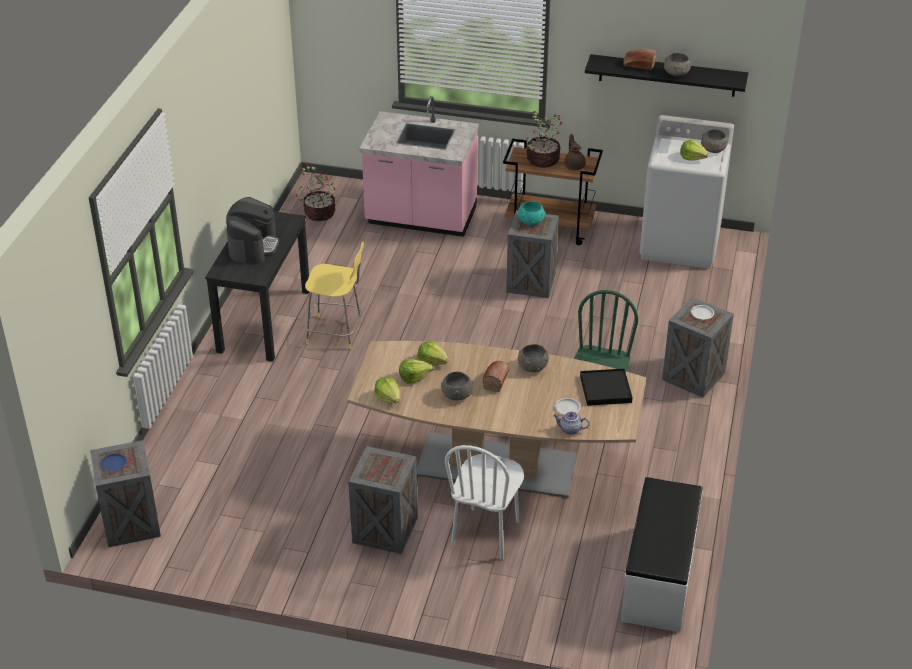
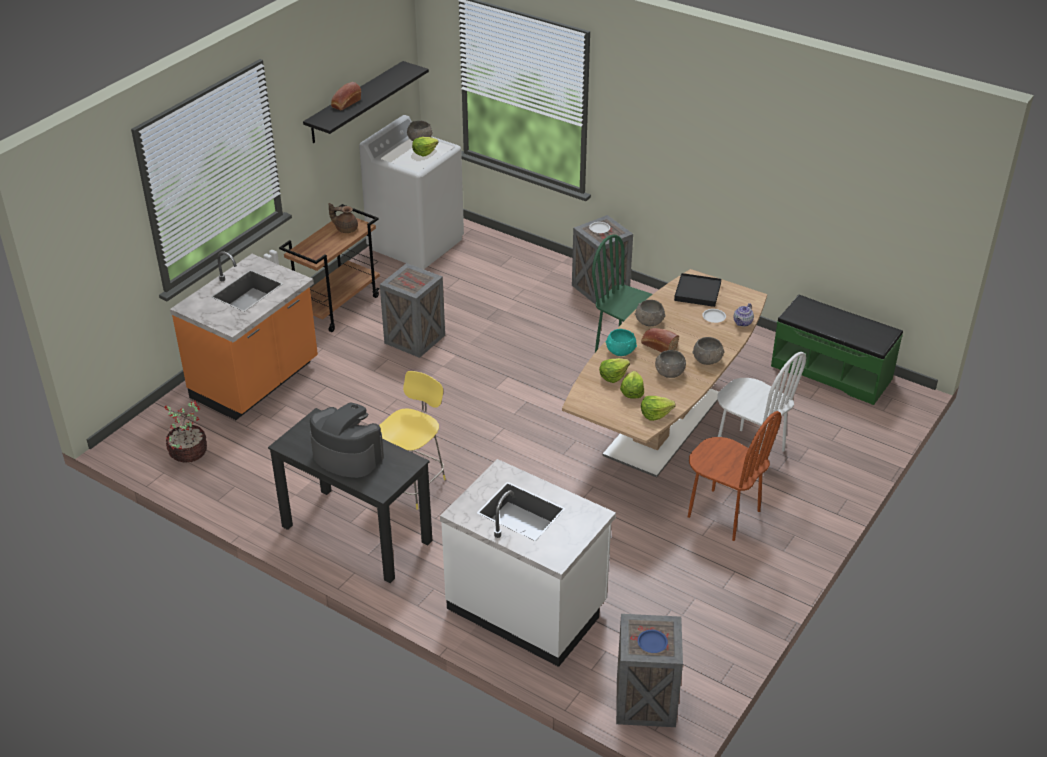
camera: 70 degrees left, 0 degrees up
crate [348,446,418,554] -> brown chair [688,411,781,541]
pink counter [359,96,479,237] -> orange counter [170,251,318,420]
turquoise bowl [517,201,545,225] -> turquoise bowl moved to [606,329,637,356]
potted plant [526,111,563,168] -> none
white bench [621,477,703,632] -> green bench [771,295,903,405]
grey bowl [664,53,691,77] -> grey bowl moved to [692,337,725,365]
none -> white counter [440,459,616,667]

